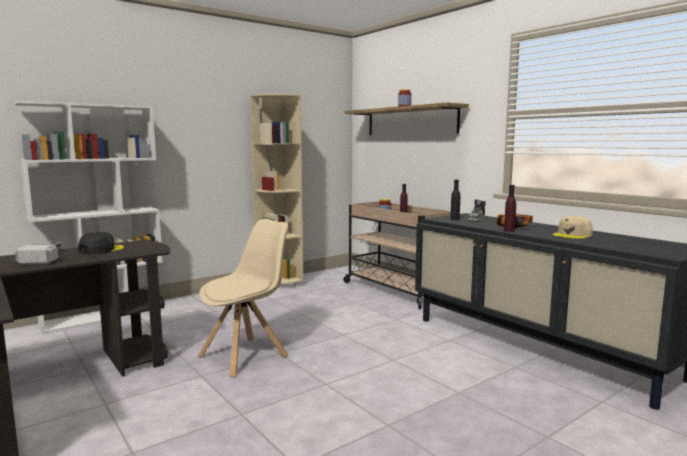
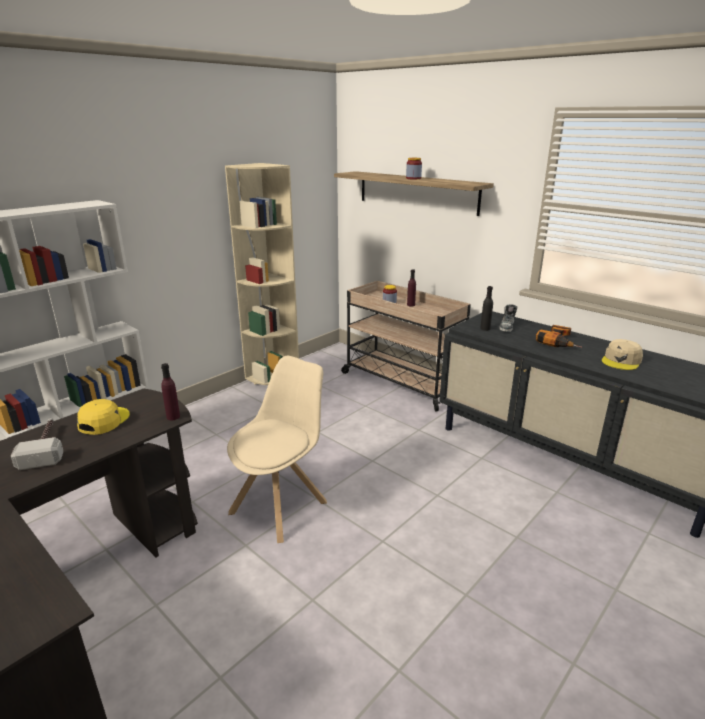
camera: 10 degrees left, 15 degrees up
black cap [78,232,124,254] -> yellow cap [77,399,130,435]
purple bottle [504,185,516,232] -> purple bottle moved to [161,363,180,420]

